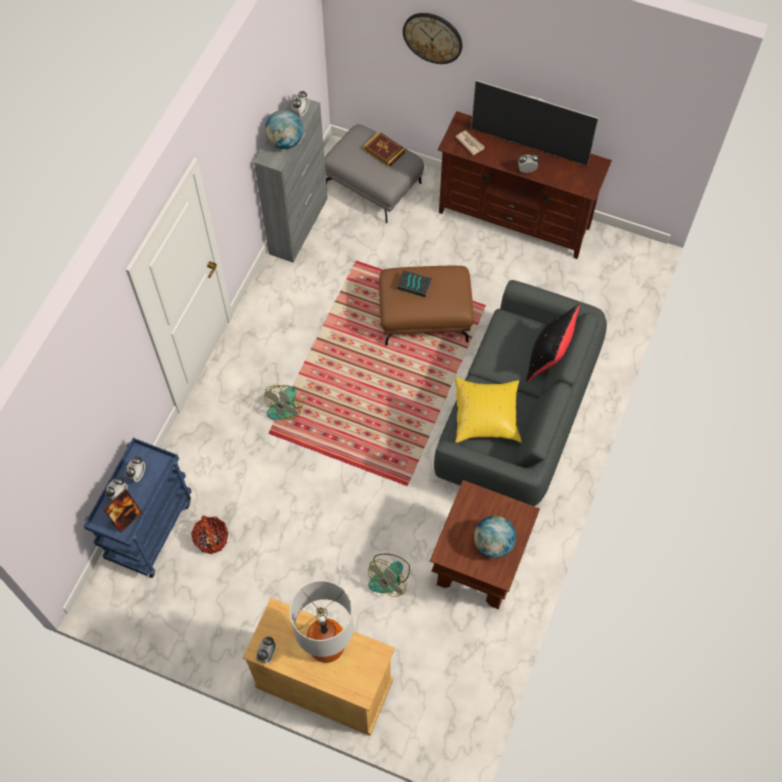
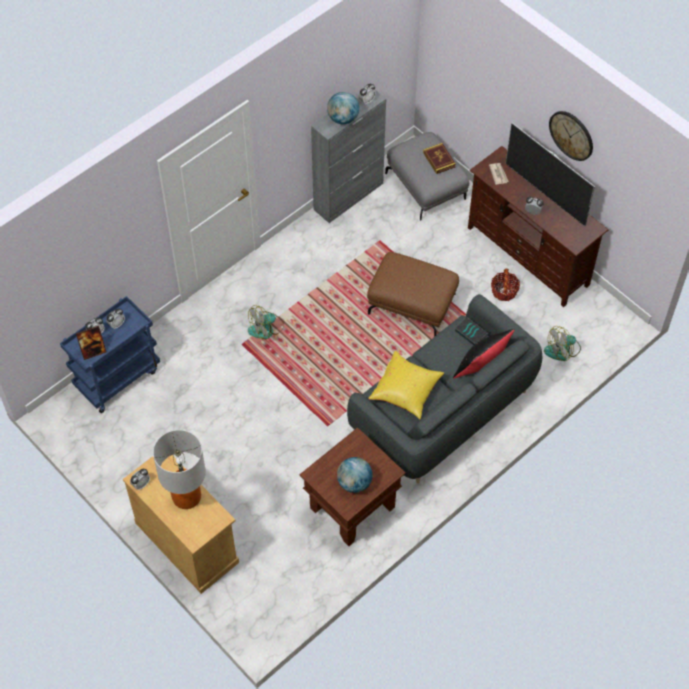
camera: 25 degrees right, 5 degrees down
basket [191,515,228,554] -> basket moved to [491,269,520,301]
fan [368,554,410,597] -> fan moved to [544,326,581,361]
book [397,270,433,297] -> book moved to [455,317,488,345]
wall clock [403,13,463,64] -> wall clock moved to [549,111,593,161]

